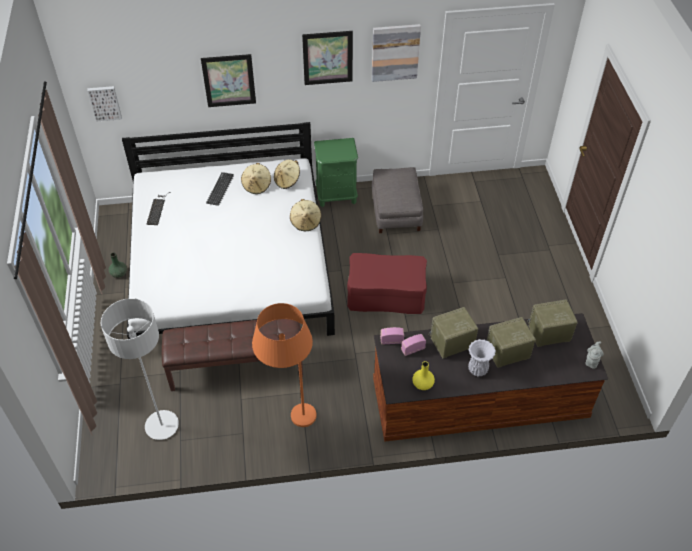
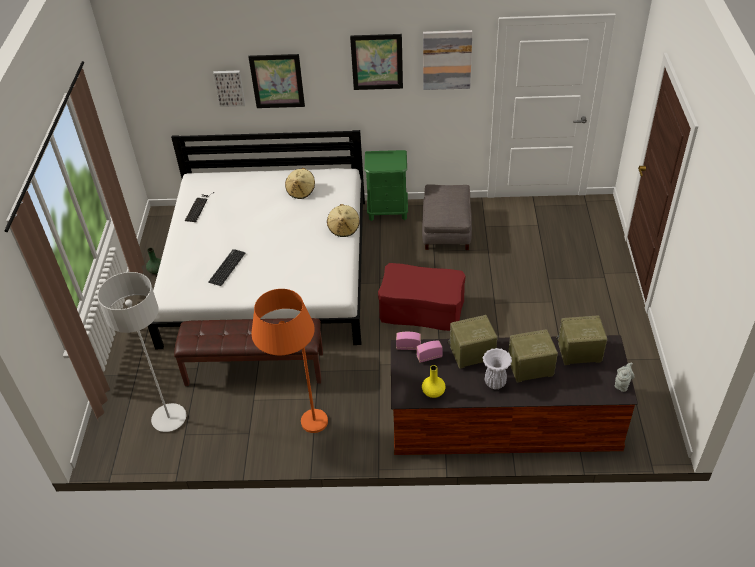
camera: 10 degrees right, 5 degrees down
picture [87,86,122,122] -> picture moved to [213,70,245,107]
keyboard [206,172,234,206] -> keyboard moved to [208,249,245,286]
beige hat [274,160,300,189] -> none

